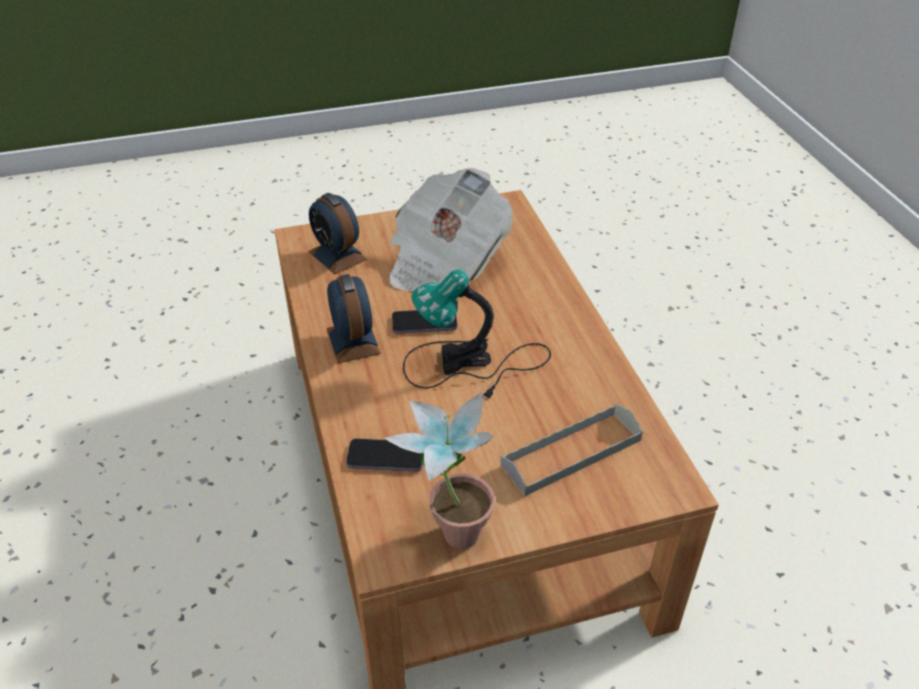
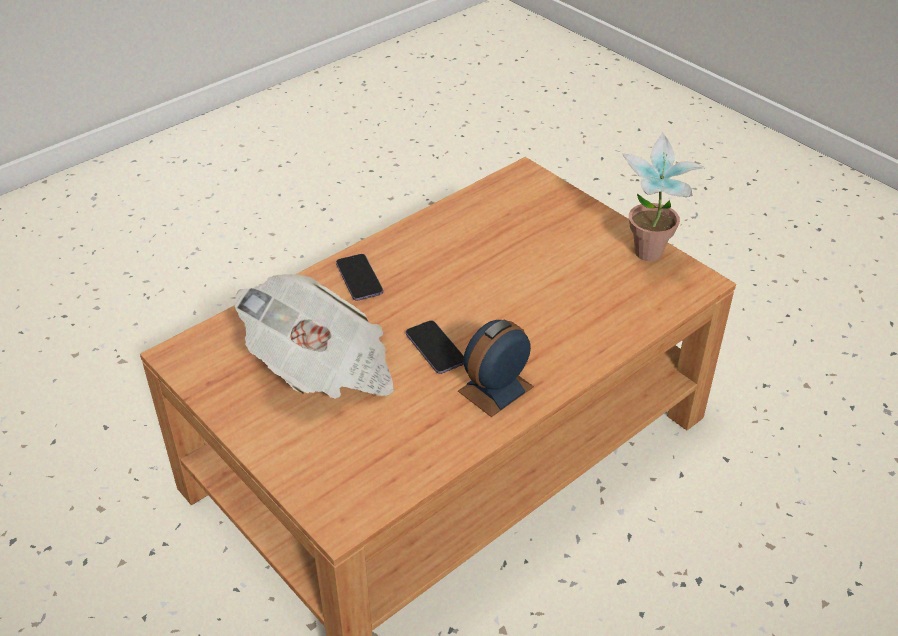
camera: 115 degrees left, 0 degrees up
alarm clock [308,193,367,274] -> none
phone [346,438,423,471] -> phone moved to [336,254,383,301]
table lamp [403,269,551,401] -> none
grey tray [500,404,643,496] -> none

